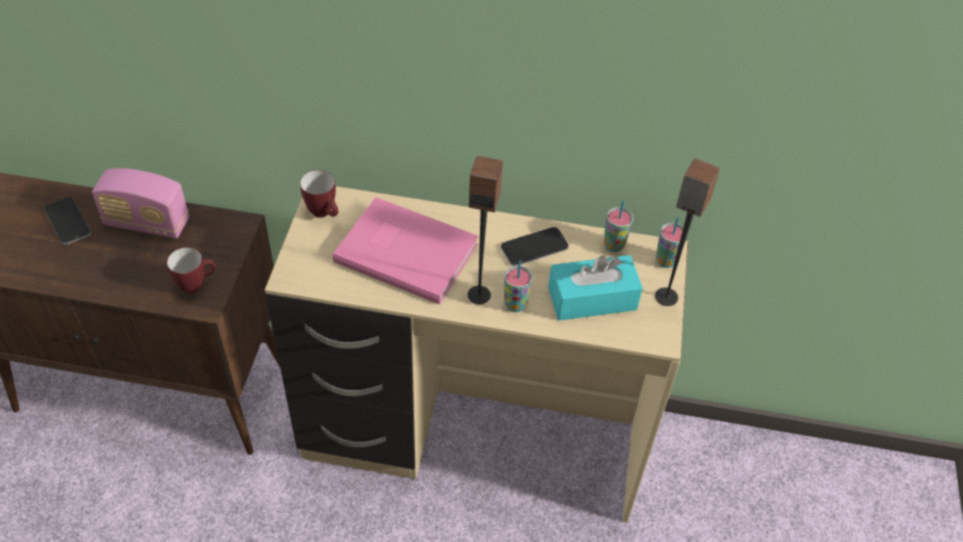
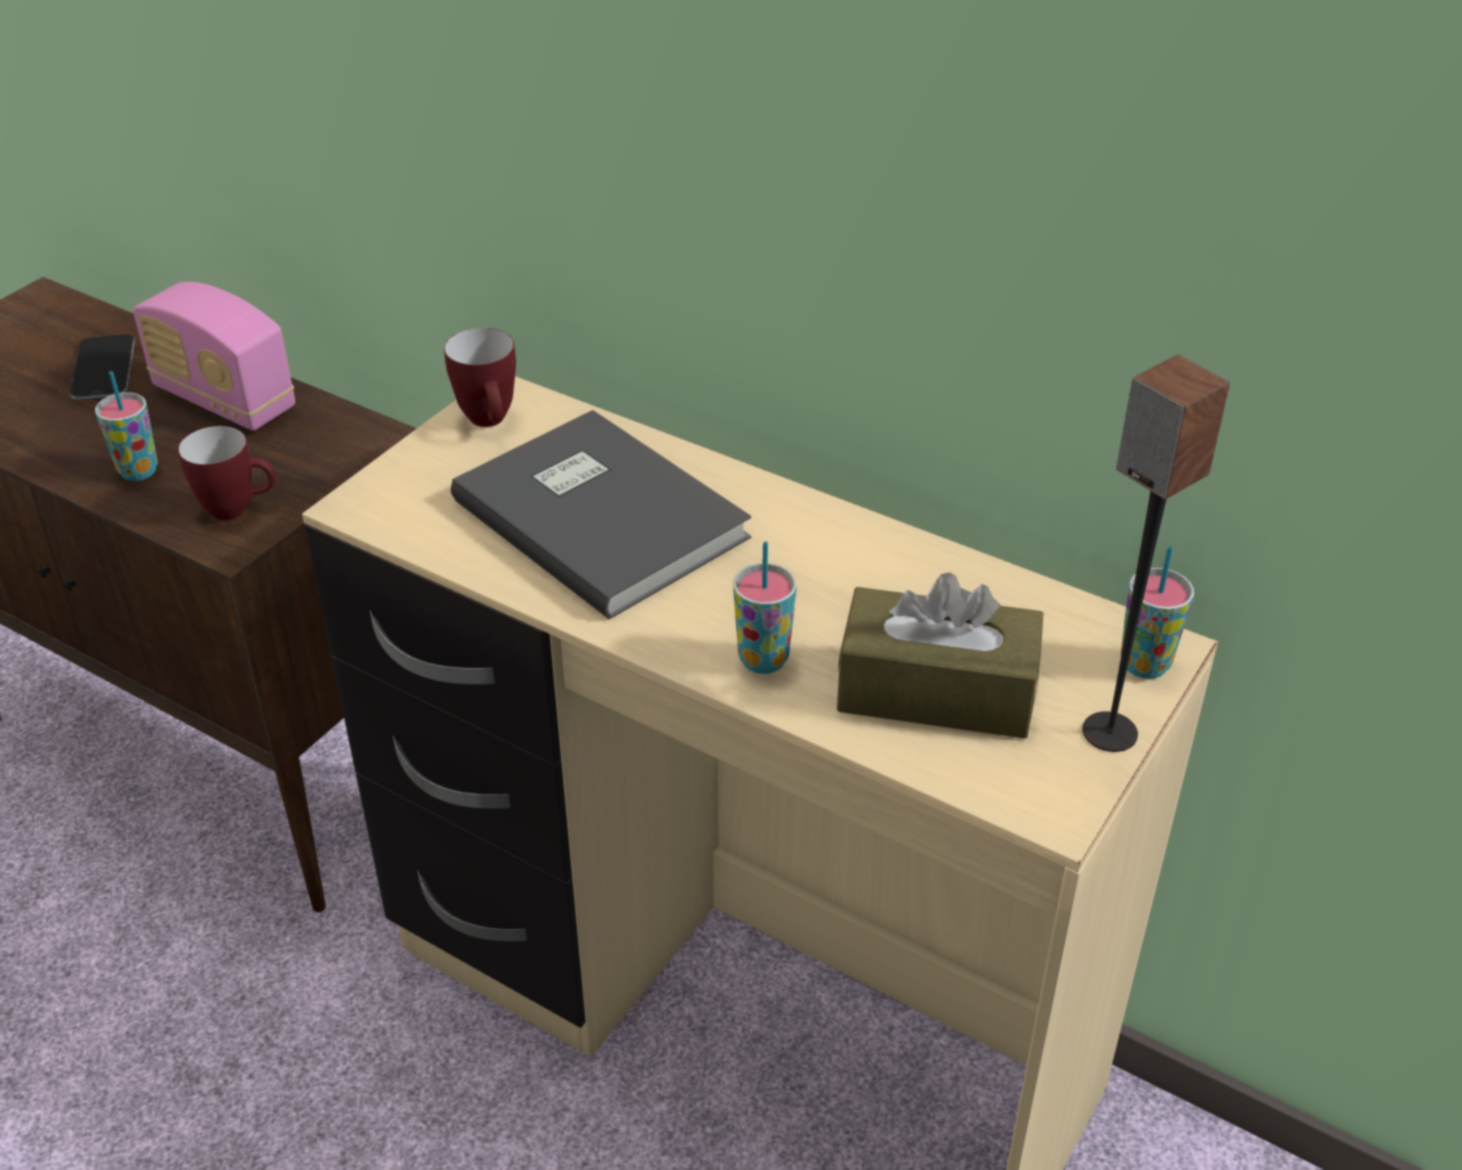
camera: 25 degrees right, 10 degrees down
pink book [333,197,478,304] -> grey book [451,410,751,620]
speaker [468,155,503,304] -> none
phone [501,227,569,266] -> none
turquoise tissue box [548,255,643,321] -> brown tissue box [837,572,1043,739]
cup [604,201,633,252] -> cup moved to [95,371,158,481]

